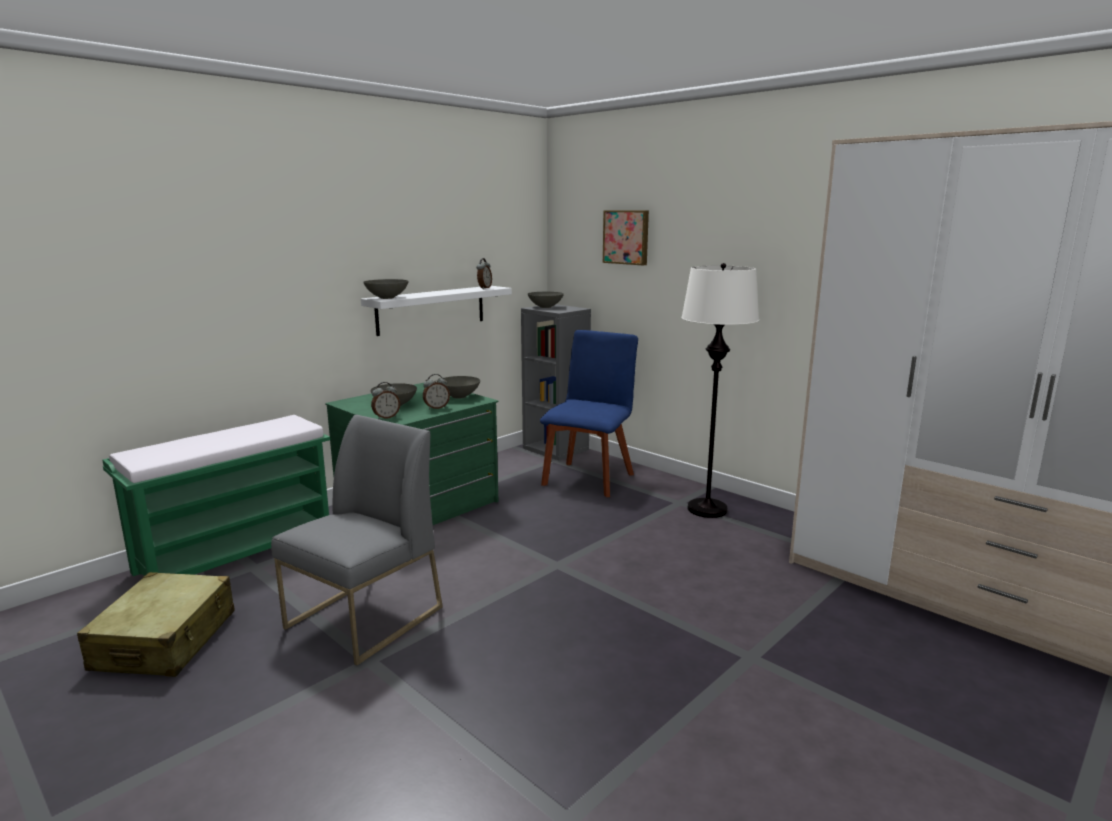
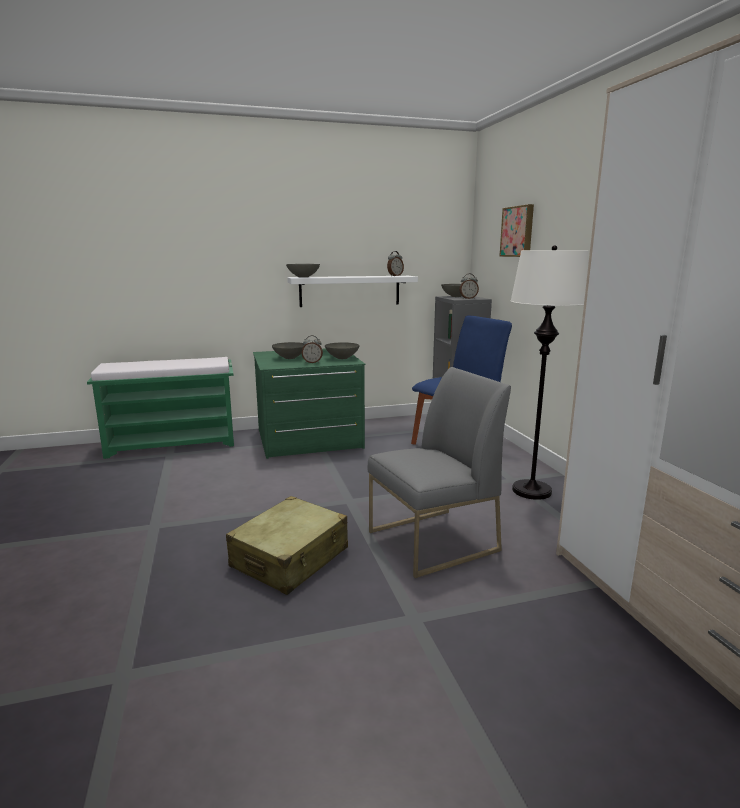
camera: 30 degrees right, 0 degrees up
beige suitcase [77,572,235,677] -> beige suitcase moved to [226,496,348,595]
grey chair [271,414,443,665] -> grey chair moved to [368,367,511,578]
alarm clock [371,382,400,419] -> alarm clock moved to [459,273,479,299]

